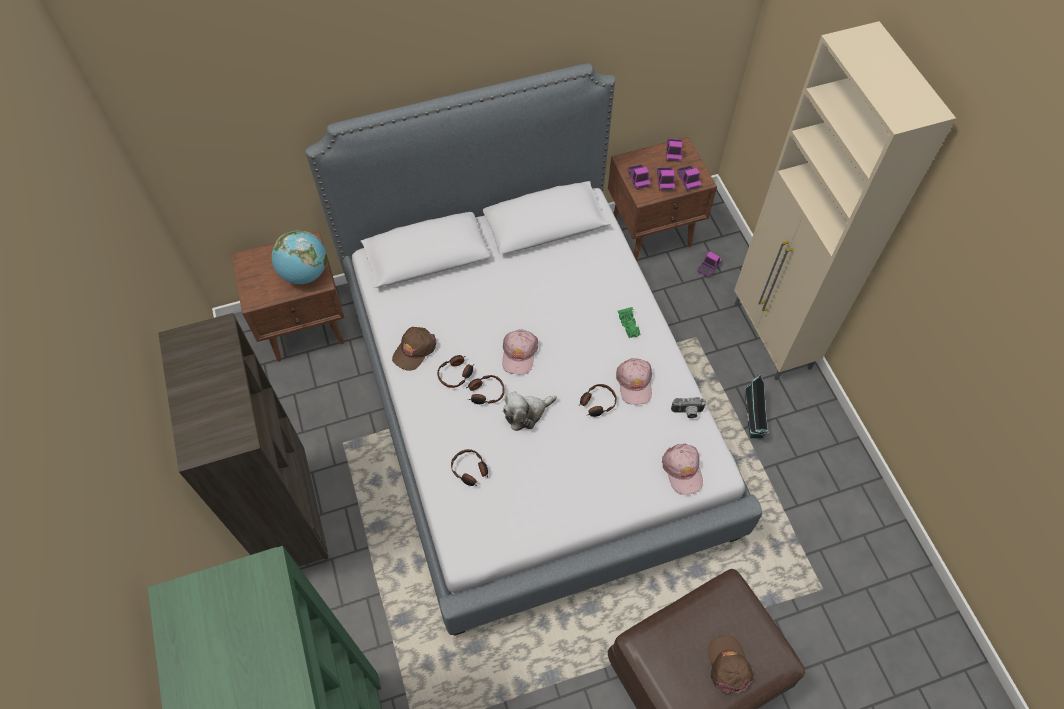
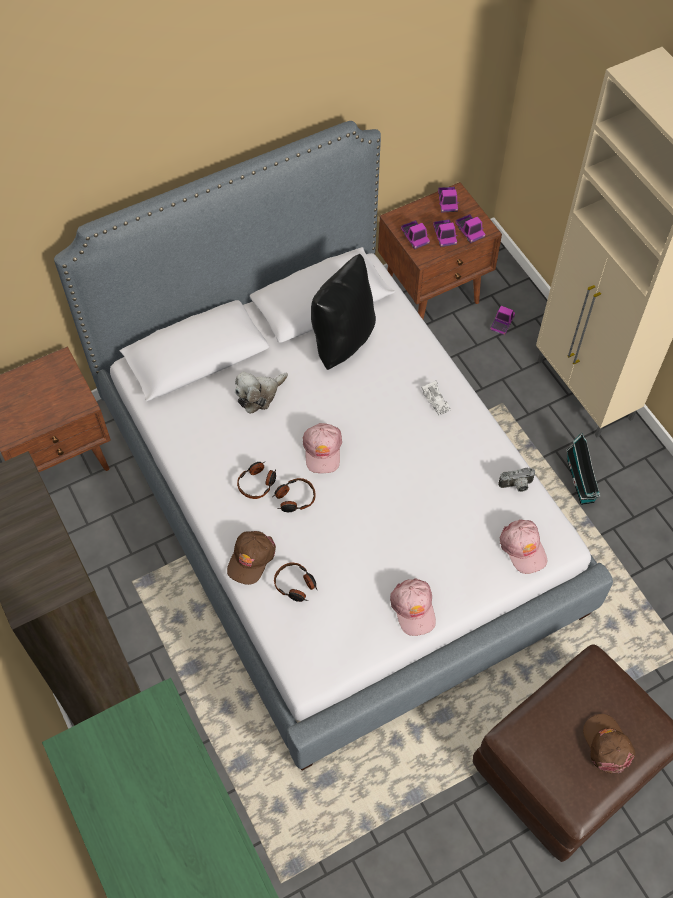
camera: 10 degrees left, 0 degrees up
globe [272,231,327,284] -> none
brown cap [392,327,436,371] -> brown cap moved to [227,531,276,585]
plush toy [503,391,557,431] -> plush toy moved to [235,371,288,414]
headphones [579,384,617,417] -> none
pink cap [616,358,652,405] -> pink cap moved to [390,578,436,636]
green toy car [618,307,641,338] -> white toy car [421,381,451,415]
none -> black pillow [311,254,376,370]

